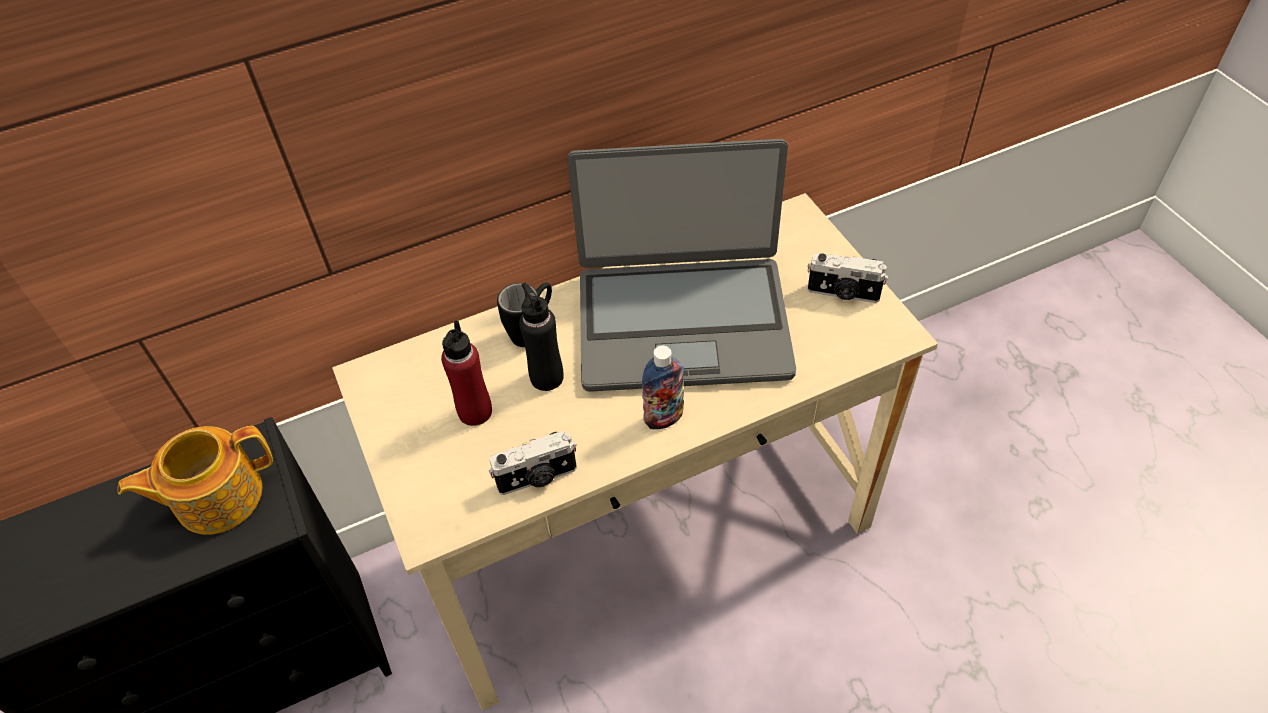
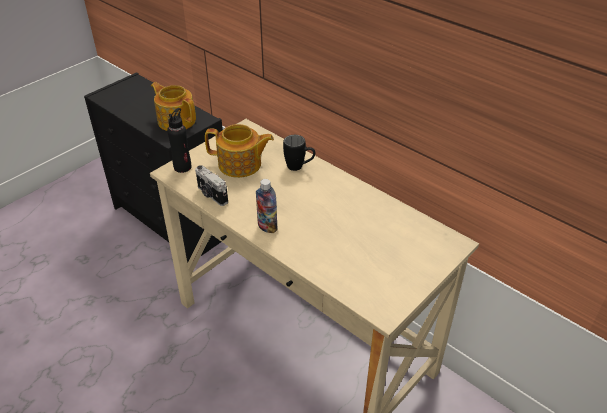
camera: 65 degrees right, 10 degrees down
red bottle [441,320,492,426] -> teapot [205,124,274,178]
black bottle [519,283,564,391] -> black bottle moved to [167,108,191,173]
laptop [567,139,796,392] -> none
camera [807,253,888,303] -> none

